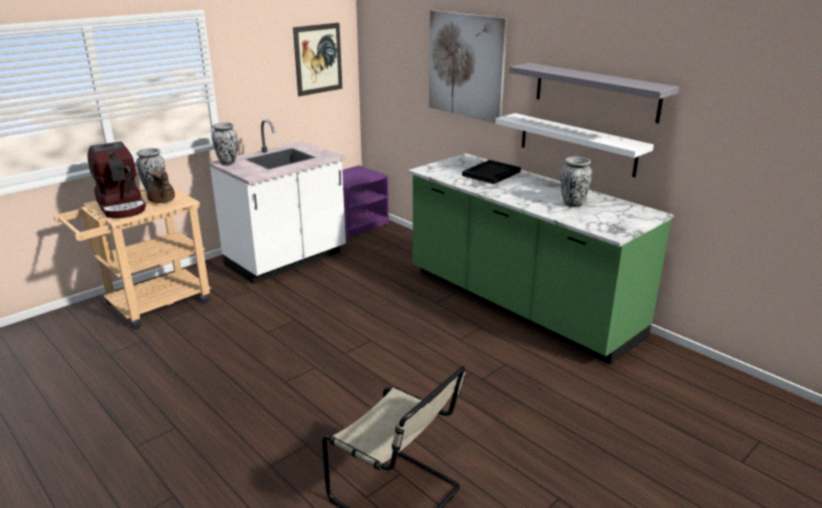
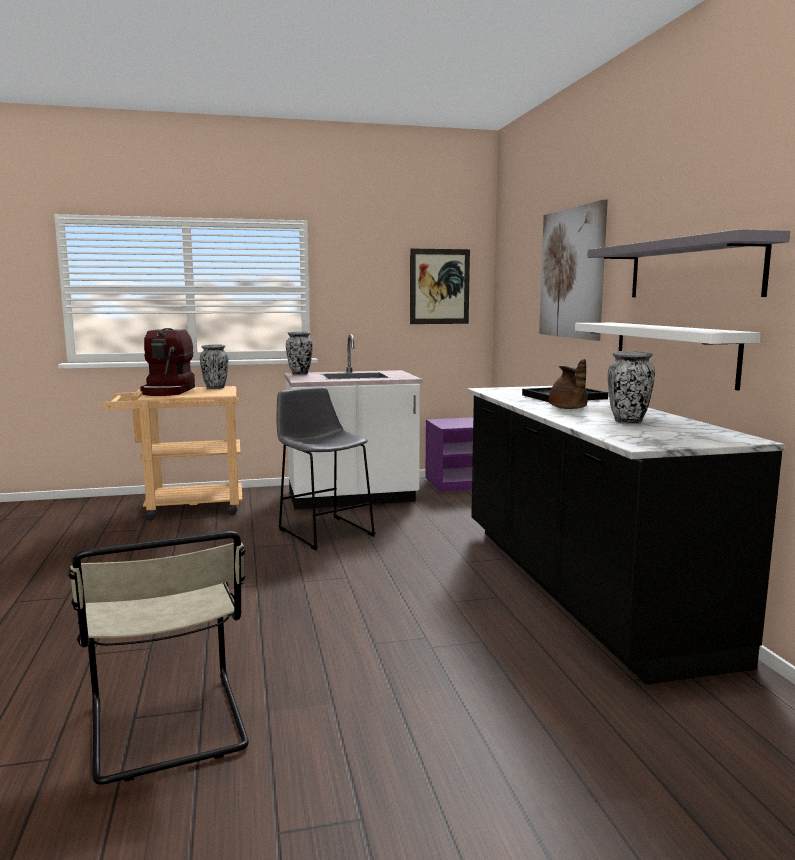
camera: 30 degrees right, 15 degrees down
brown teapot [147,171,175,203] -> brown teapot moved to [549,359,588,409]
green counter [408,153,674,365] -> black counter [467,386,785,685]
none -> grey stool [277,387,375,550]

